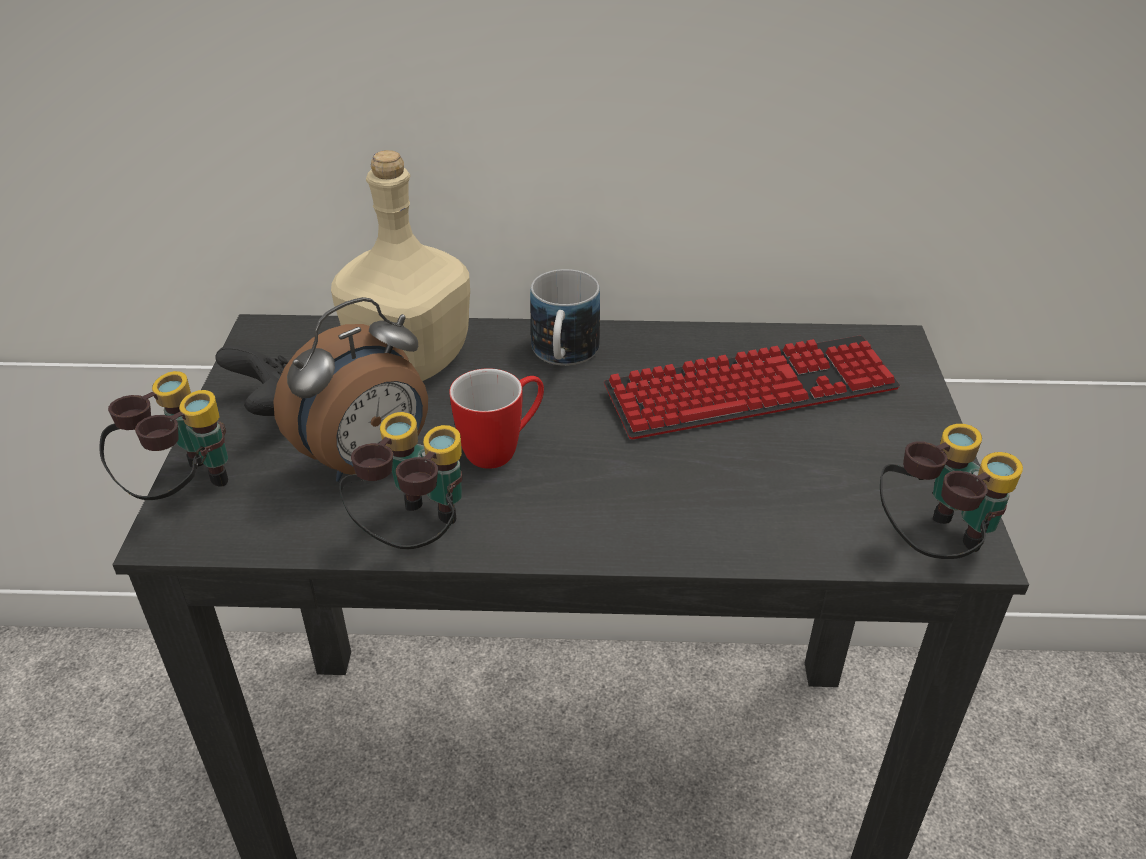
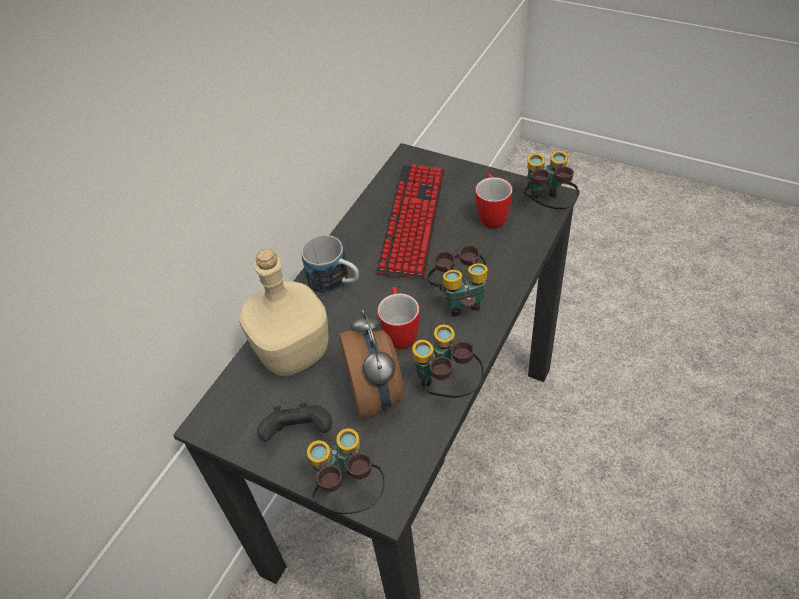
camera: 60 degrees left, 10 degrees up
none -> binoculars [427,245,488,317]
none -> mug [475,173,512,228]

